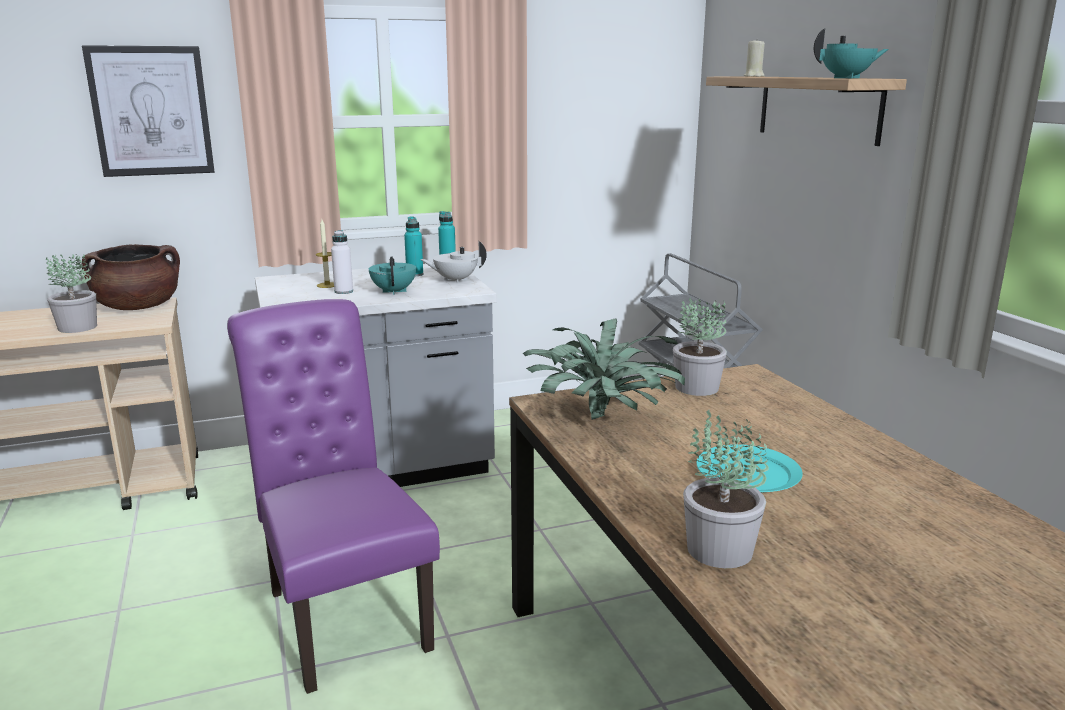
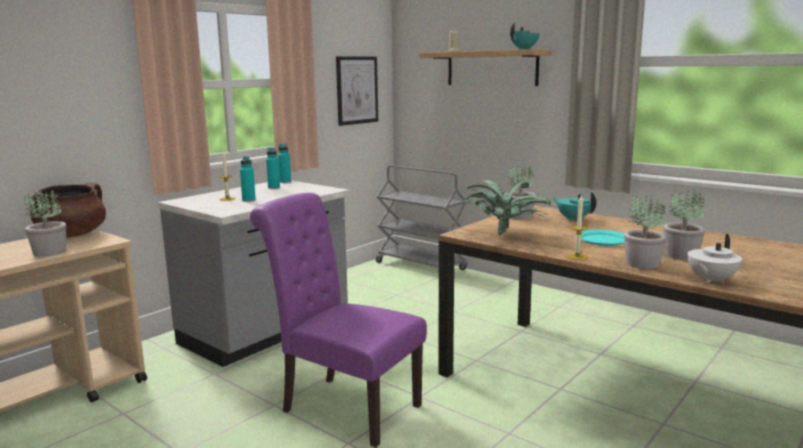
camera: 30 degrees left, 5 degrees down
picture [82,45,215,177] -> picture moved to [336,56,378,126]
white bottle [331,230,353,294] -> turquoise bottle [240,156,256,202]
turquoise teapot [369,257,416,295] -> turquoise teapot moved to [553,192,597,221]
white teapot [420,241,487,283] -> white teapot moved to [687,234,742,284]
none -> candle [567,195,588,260]
none -> potted plant [664,190,706,260]

